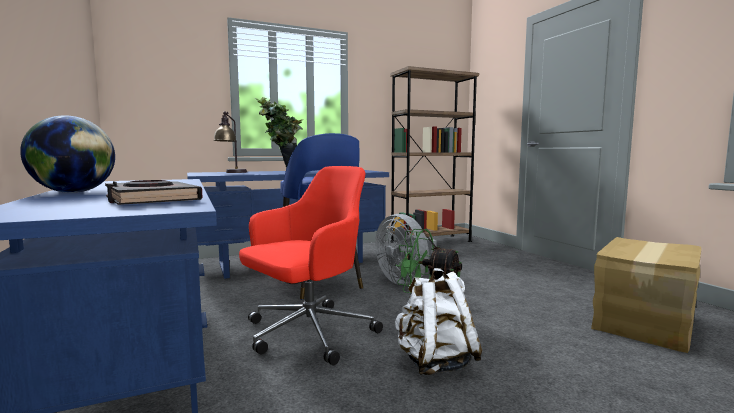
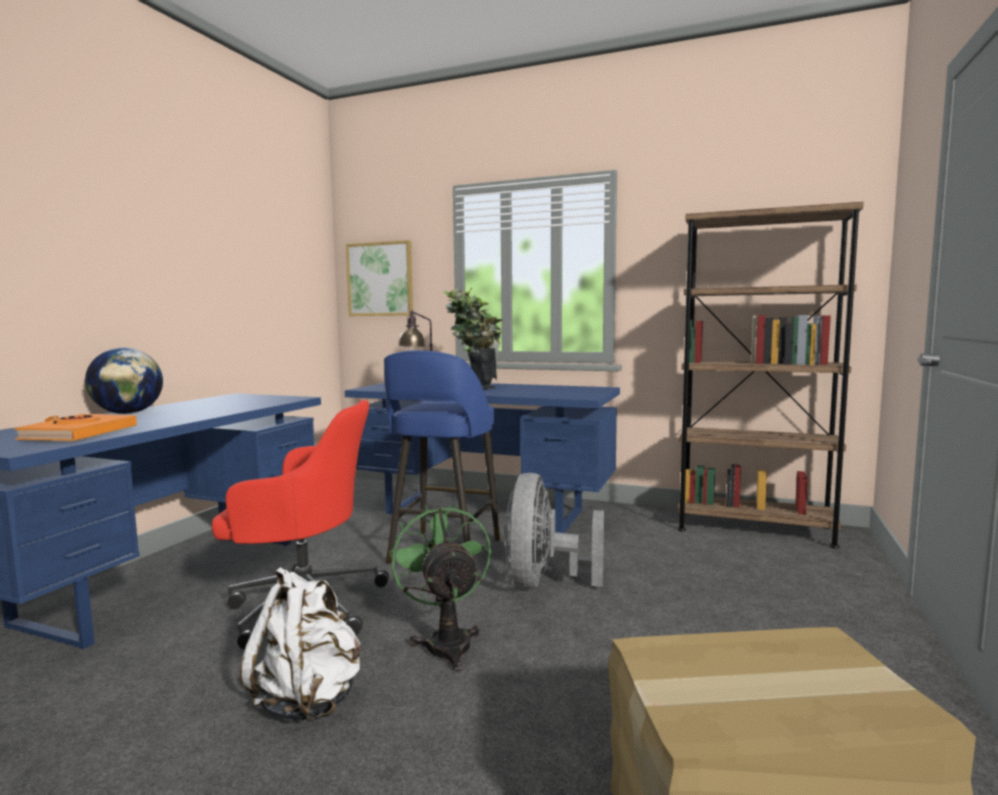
camera: 45 degrees right, 0 degrees up
black book [105,180,203,205] -> orange book [14,414,137,441]
none -> picture [346,240,413,316]

